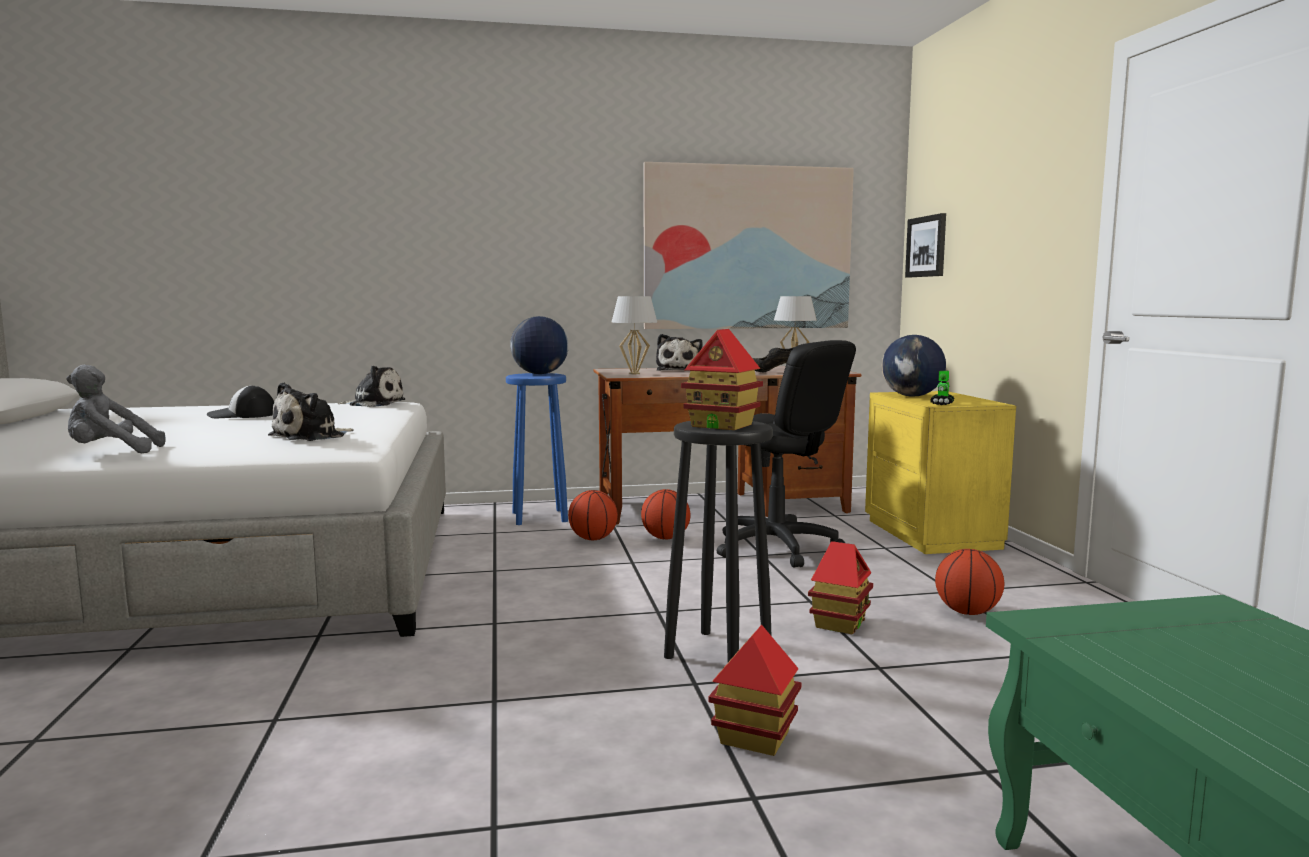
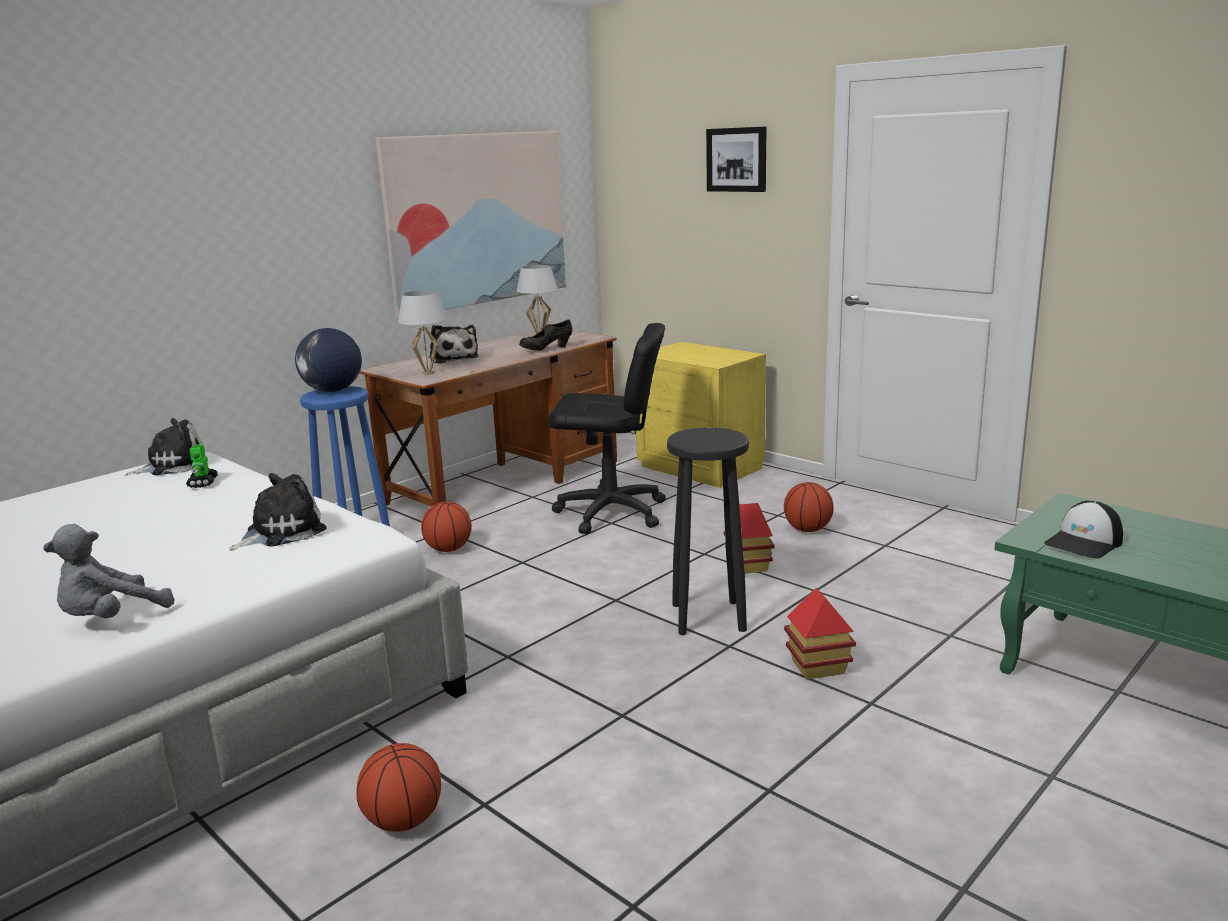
camera: 35 degrees left, 10 degrees up
cap [207,385,274,418] -> cap moved to [1044,501,1123,559]
plush toy [268,382,354,441] -> plush toy turned 135 degrees counterclockwise [229,473,327,551]
basketball [641,489,691,540] -> basketball moved to [356,743,441,832]
toy house [681,329,763,430] -> none
globe [882,335,946,396] -> none
picture [905,213,946,277] -> picture moved to [706,127,766,192]
toy robot [930,370,955,405] -> toy robot moved to [186,444,218,488]

